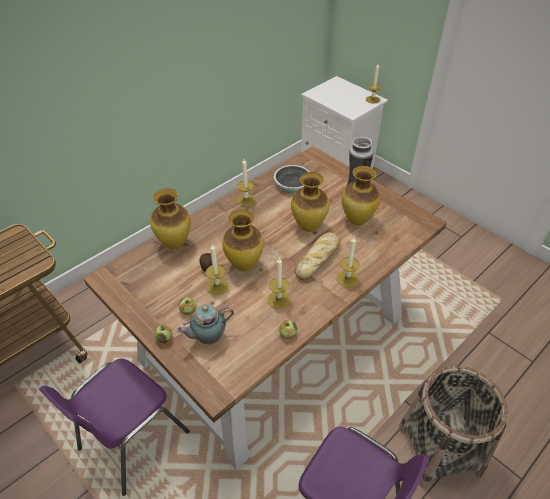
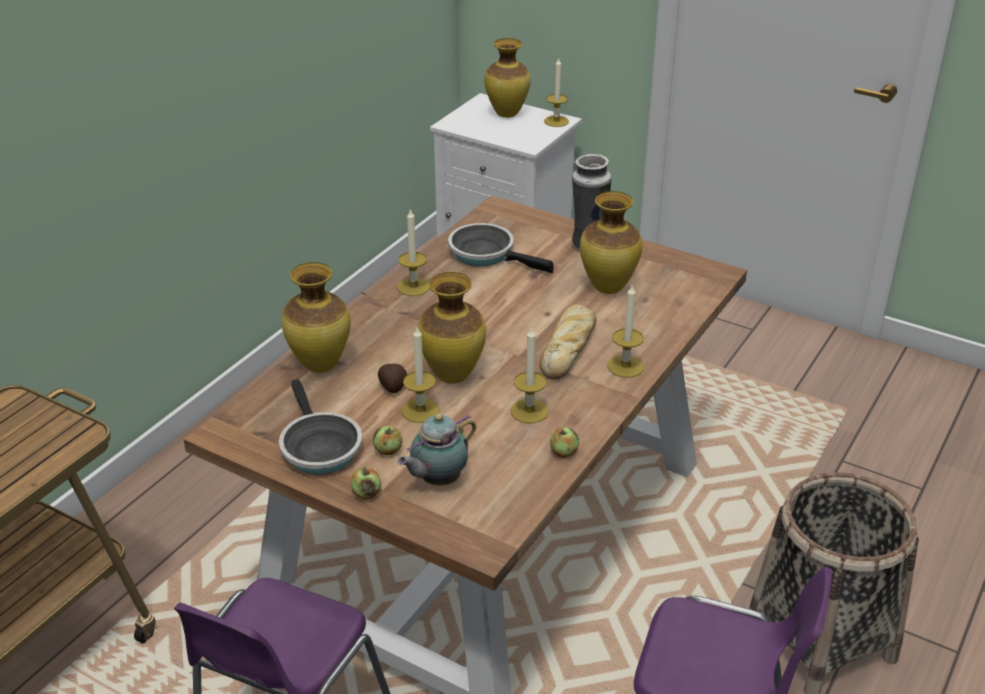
camera: 15 degrees left, 10 degrees down
vase [291,172,329,232] -> vase moved to [485,38,530,118]
none -> frying pan [279,379,363,474]

